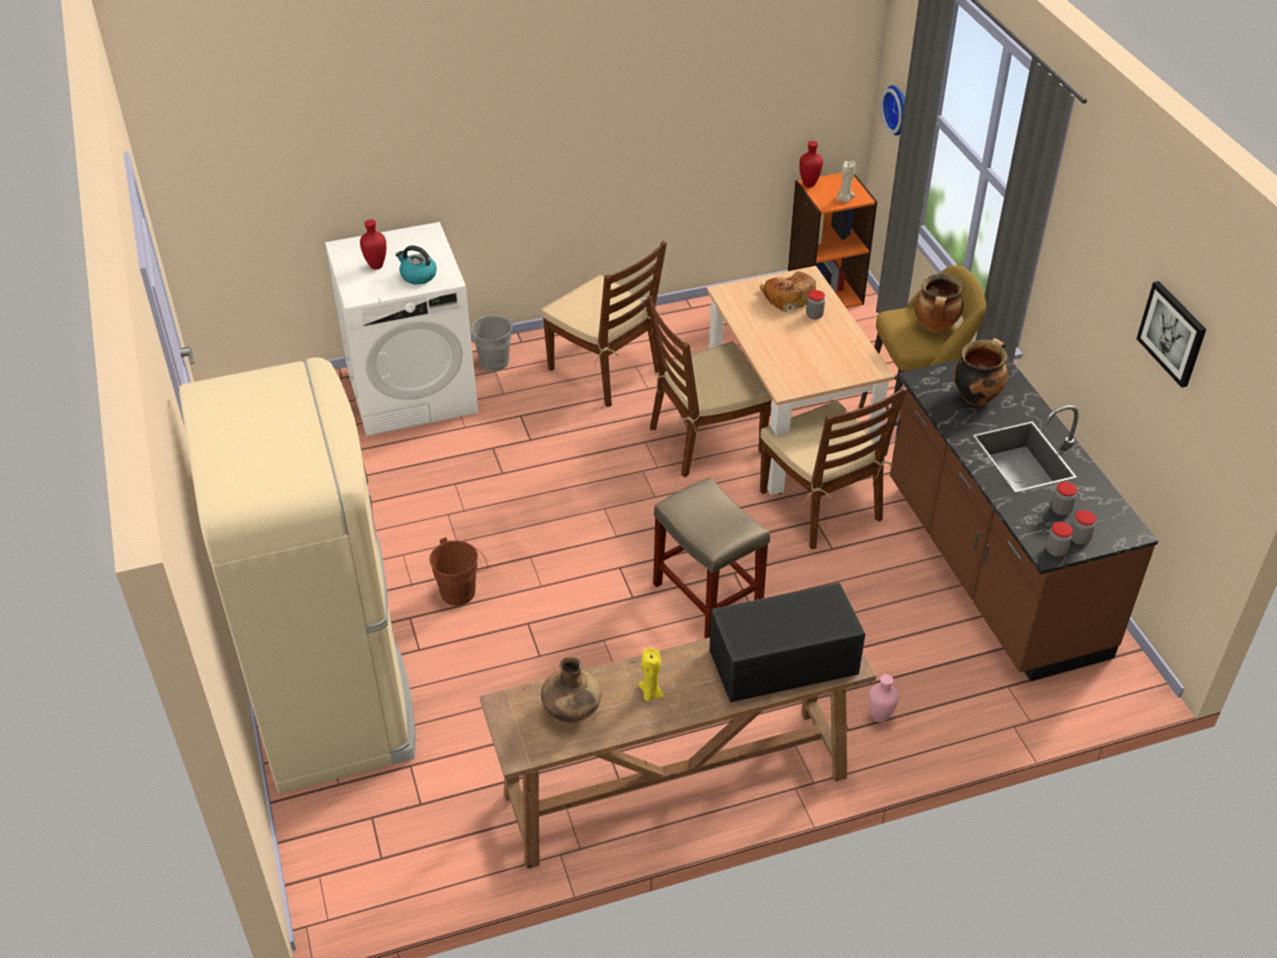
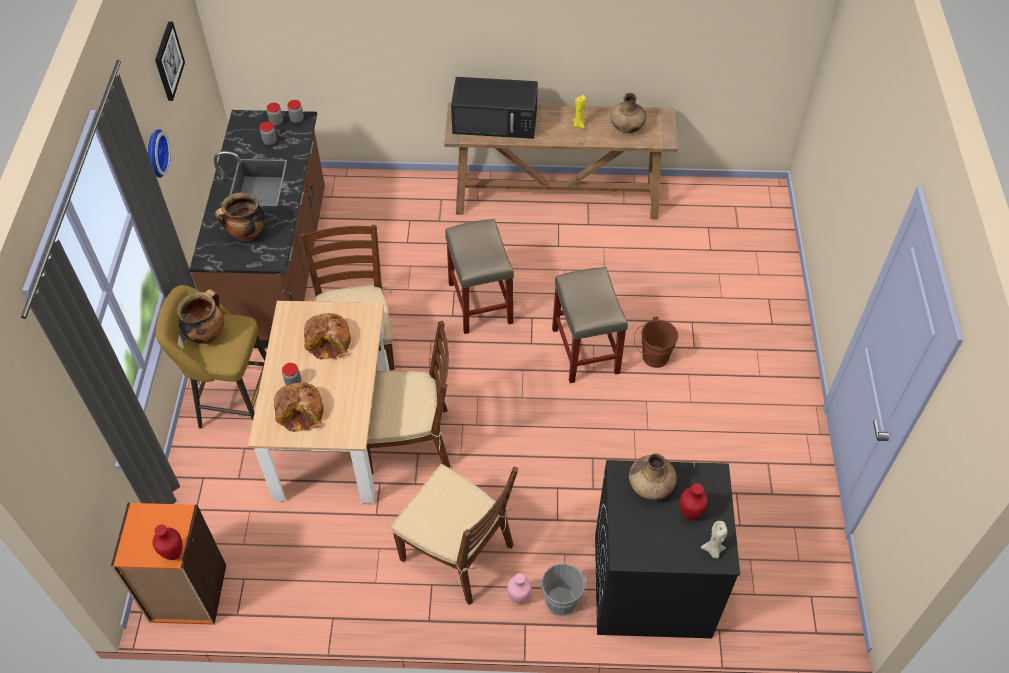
camera: 160 degrees left, 10 degrees up
beige fridge [179,357,416,794] -> none
white washing machine [325,222,478,436] -> black washing machine [595,460,740,638]
kettle [395,245,437,285] -> brown vase [629,454,677,500]
brown chair [541,241,667,407] -> brown chair turned 150 degrees clockwise [390,464,518,605]
beige candle [836,160,855,203] -> beige candle moved to [701,521,728,558]
pink vase [868,674,899,723] -> pink vase moved to [507,573,532,604]
wall clock [881,85,905,136] -> wall clock moved to [148,129,171,178]
none -> bread [304,313,351,360]
none -> beige stool [552,267,628,383]

